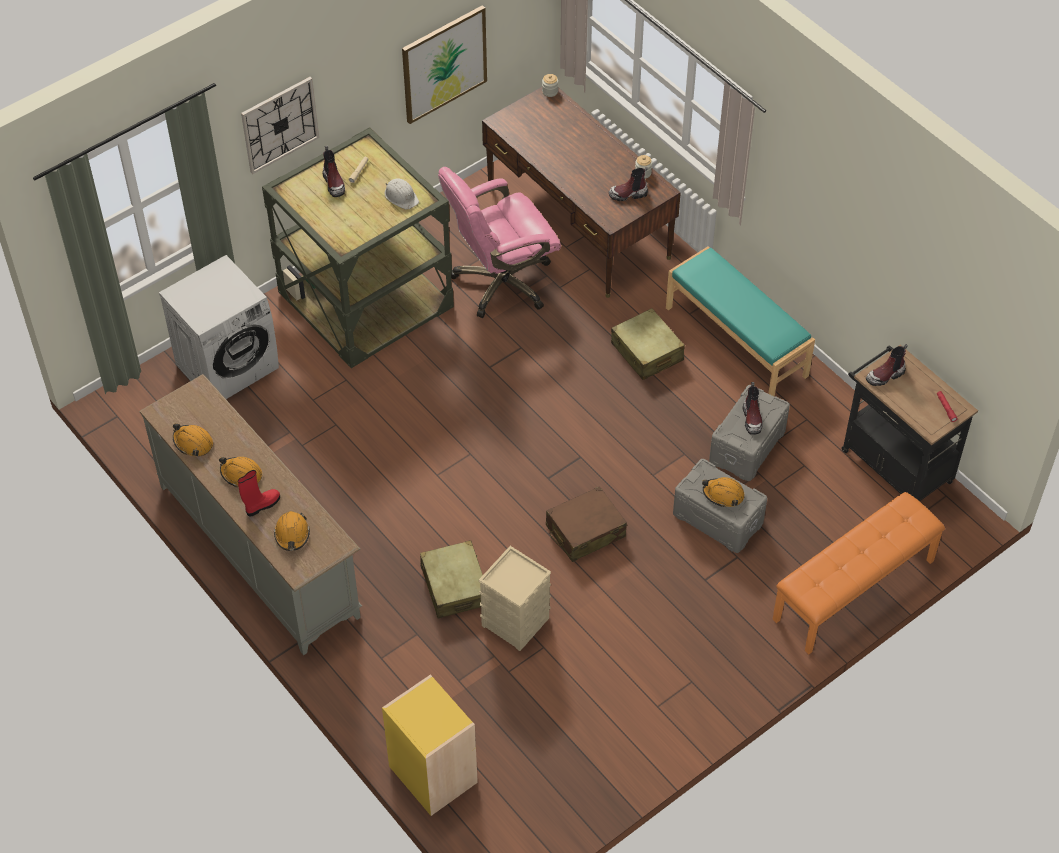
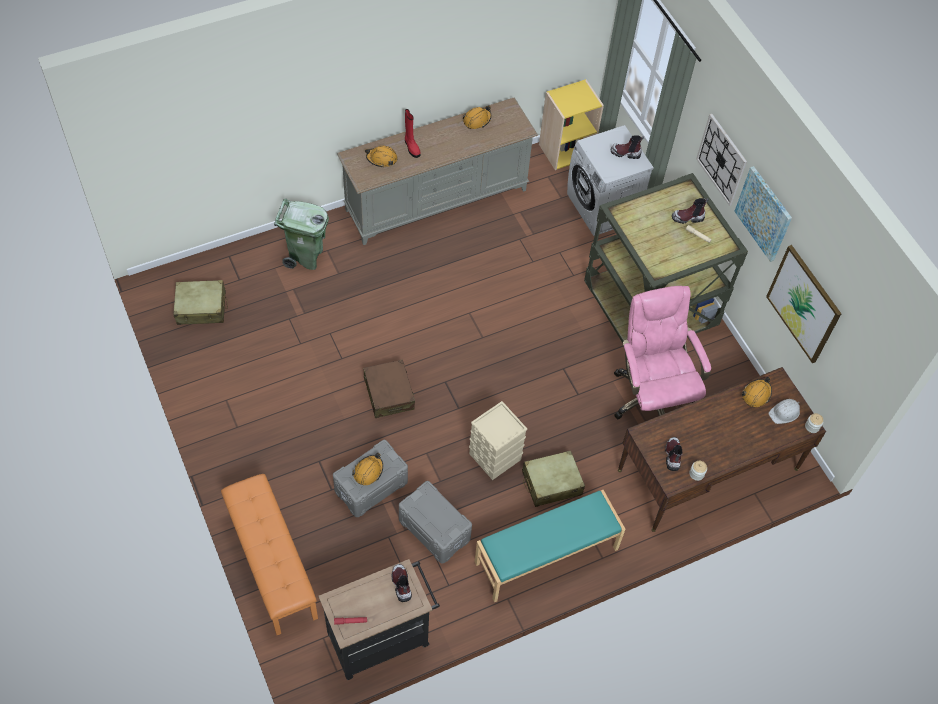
camera: 100 degrees right, 5 degrees up
orange hard hat [219,457,262,487] -> orange hard hat moved to [742,377,772,407]
yellow bookcase [382,674,478,816] -> yellow bookcase moved to [539,79,604,170]
white hard hat [385,179,419,210] -> white hard hat moved to [769,399,800,424]
beige suitcase [420,540,483,618] -> beige suitcase moved to [173,280,228,325]
beige storage box [479,546,551,651] -> beige storage box moved to [469,401,527,480]
boot [743,382,763,435] -> boot moved to [611,135,644,159]
none -> green trash can [274,198,329,270]
none -> picture [734,166,792,262]

